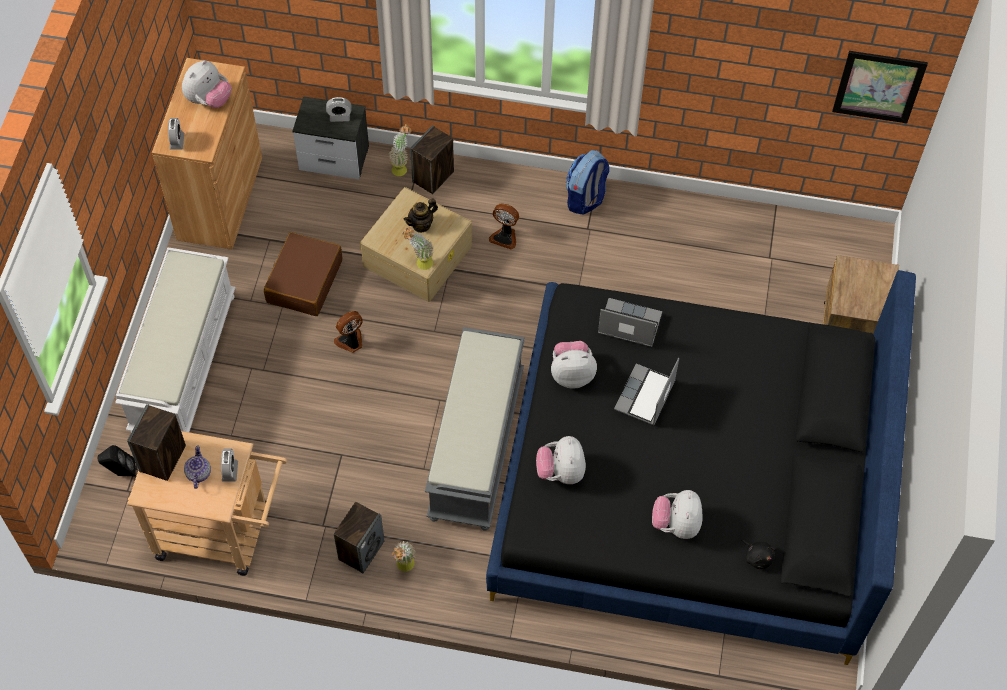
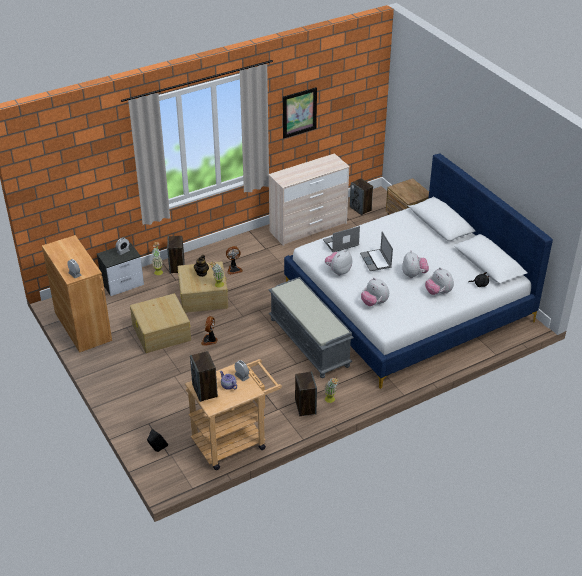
camera: 40 degrees left, 20 degrees down
white bench [115,247,236,432] -> none
plush toy [182,60,232,108] -> plush toy moved to [402,251,429,278]
brown suitcase [264,232,342,316] -> beige storage box [130,294,191,353]
black bed [486,270,916,665] -> white bed [284,154,553,389]
backpack [566,150,609,215] -> none
picture [832,51,928,123] -> picture moved to [283,87,317,138]
none -> beige dresser [268,153,350,246]
none -> speaker [350,178,373,215]

